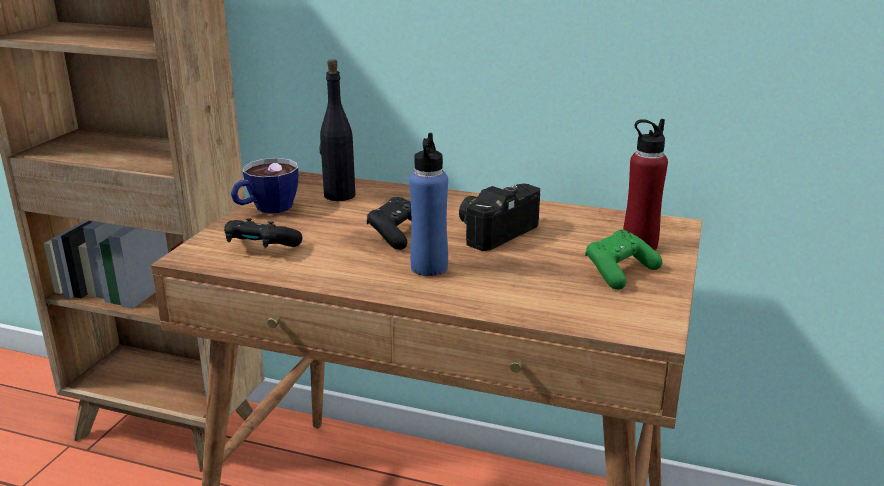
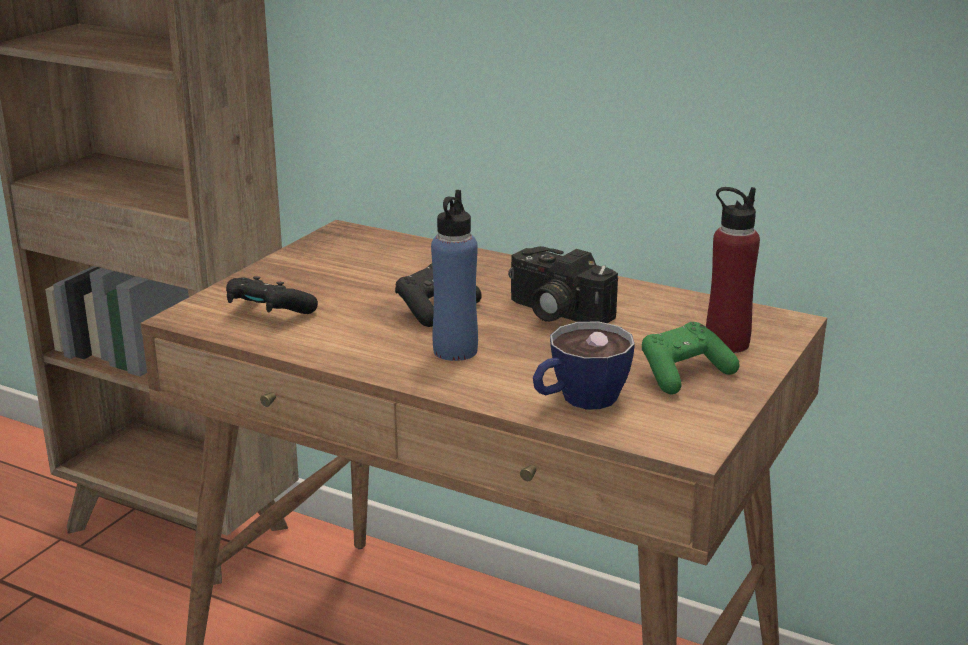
camera: 10 degrees right, 0 degrees up
cup [231,158,298,214] -> cup moved to [533,322,635,409]
black bottle [320,59,355,201] -> none
camera [459,183,540,251] -> camera turned 105 degrees counterclockwise [508,246,618,323]

